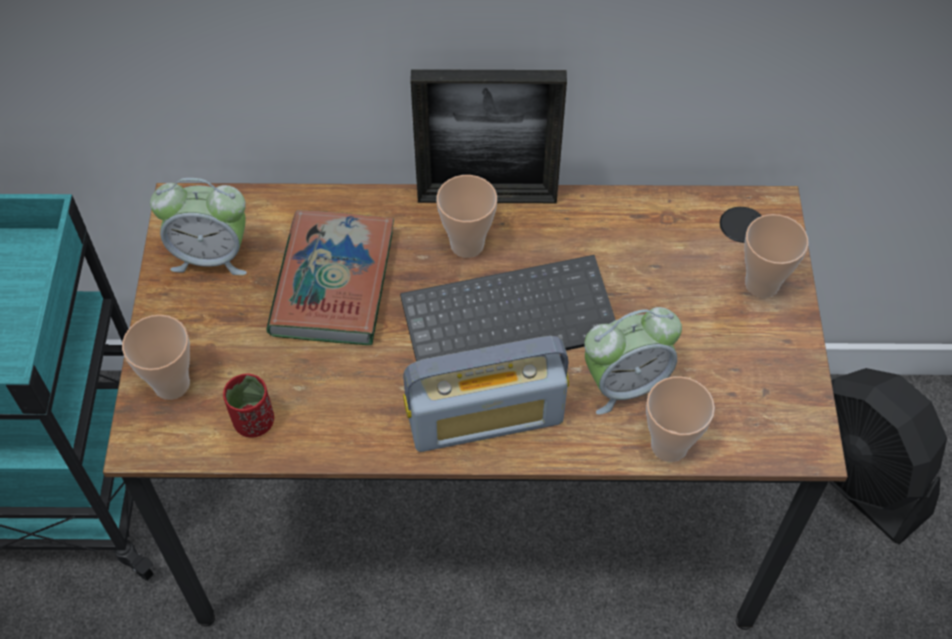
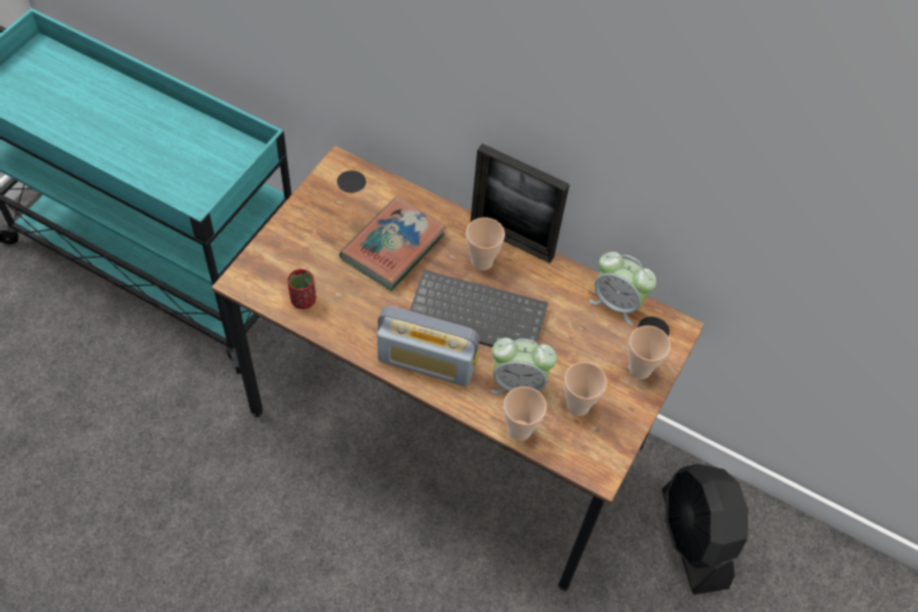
camera: 25 degrees right, 0 degrees up
cup [122,315,190,400] -> cup moved to [564,362,607,416]
alarm clock [150,178,247,275] -> alarm clock moved to [589,252,657,325]

